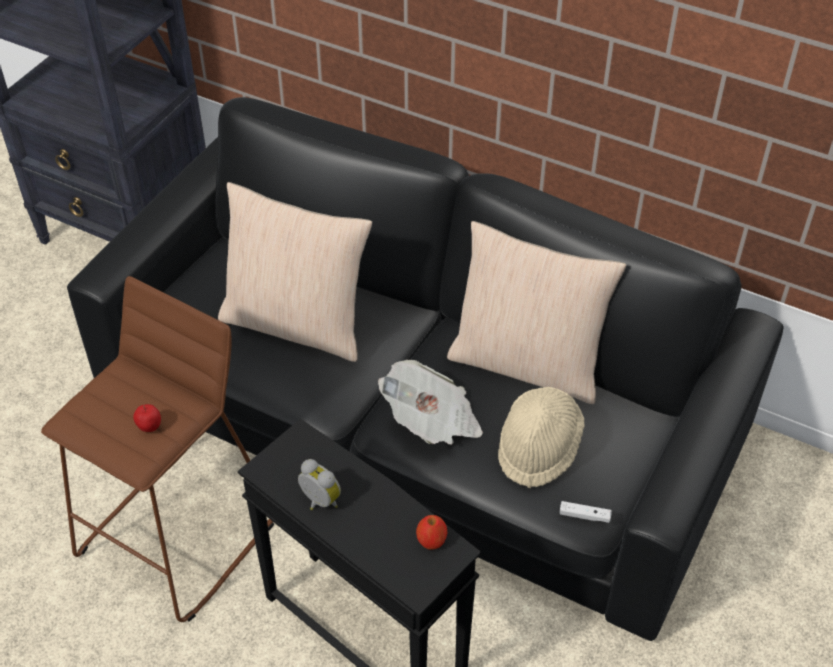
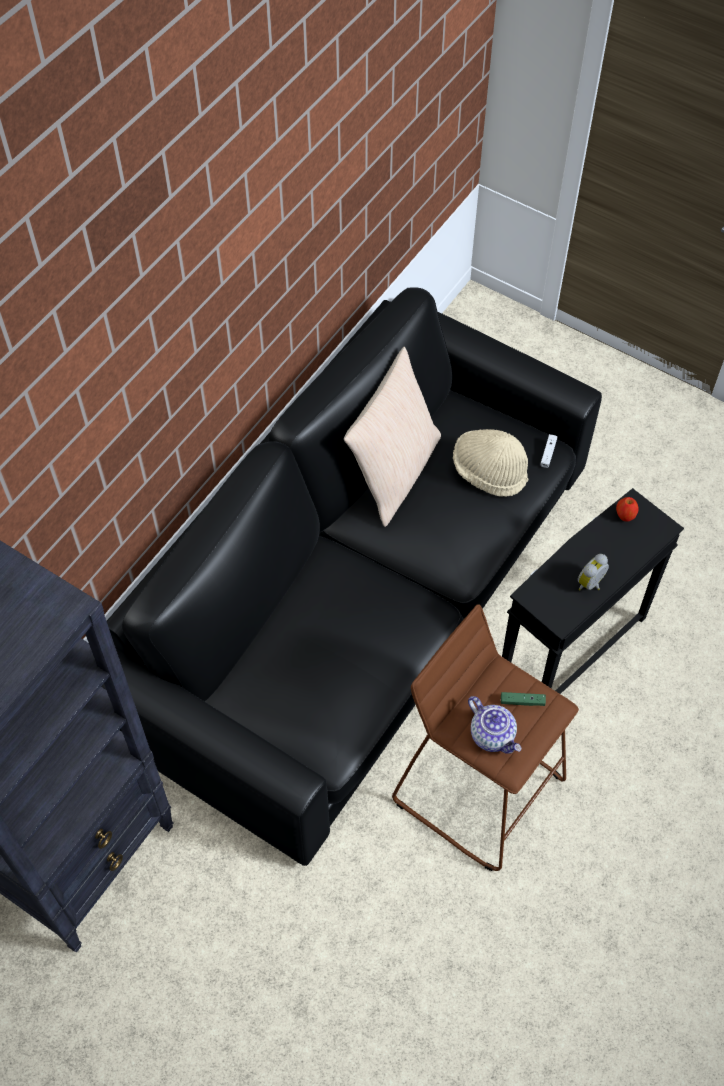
camera: 85 degrees left, 10 degrees up
apple [133,404,161,432] -> green game controller [501,692,546,706]
beige pillow [218,182,372,362] -> none
newspaper [378,360,483,445] -> none
none -> teapot [468,696,521,753]

